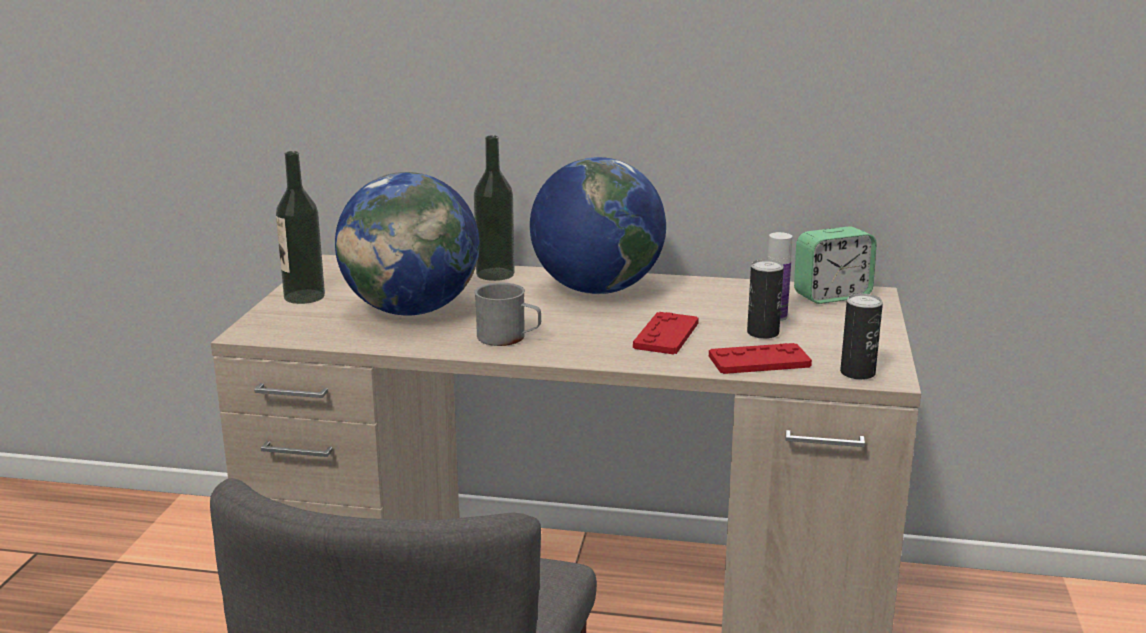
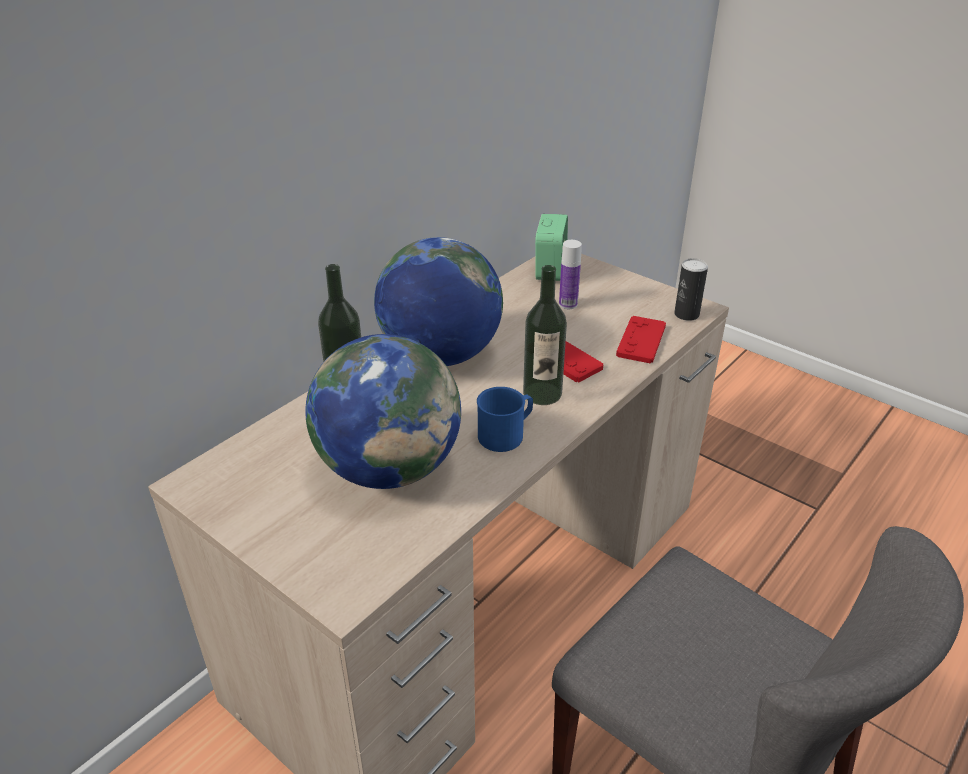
camera: 60 degrees left, 15 degrees up
bottle [276,151,325,304] -> bottle moved to [523,265,567,405]
grey mug [474,283,541,346] -> blue mug [477,387,533,452]
can [747,259,784,339] -> none

